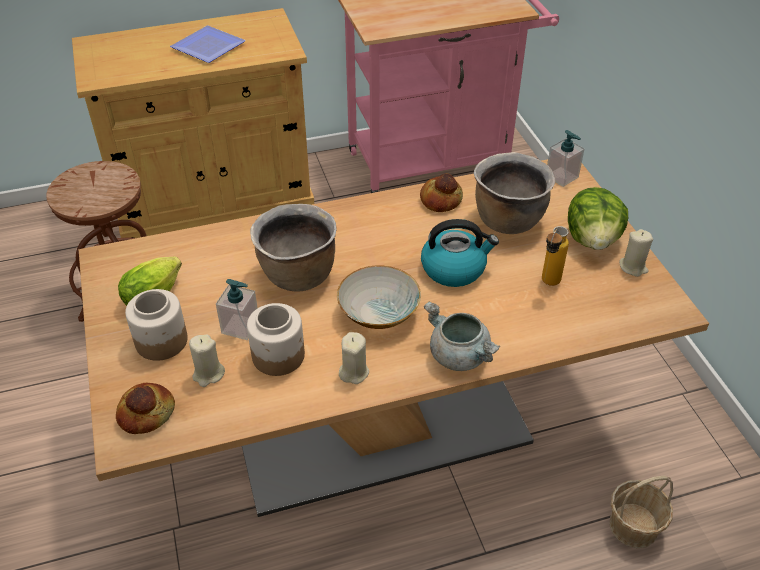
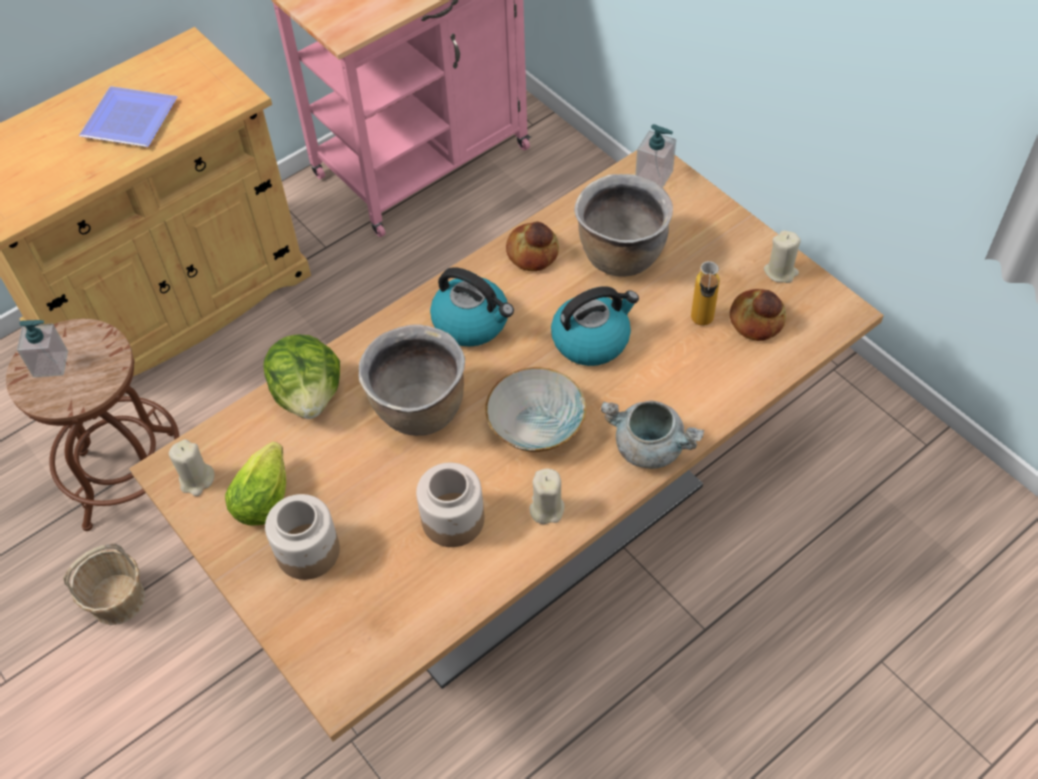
camera: 20 degrees left, 10 degrees up
bread [116,383,175,434] -> bread moved to [730,289,786,341]
beige candle [189,334,225,387] -> beige candle moved to [169,439,215,496]
soap dispenser [216,279,258,340] -> soap dispenser moved to [17,320,68,377]
lettuce [568,187,628,250] -> lettuce moved to [264,335,340,419]
basket [609,476,673,548] -> basket moved to [63,543,145,625]
none -> kettle [430,267,514,347]

